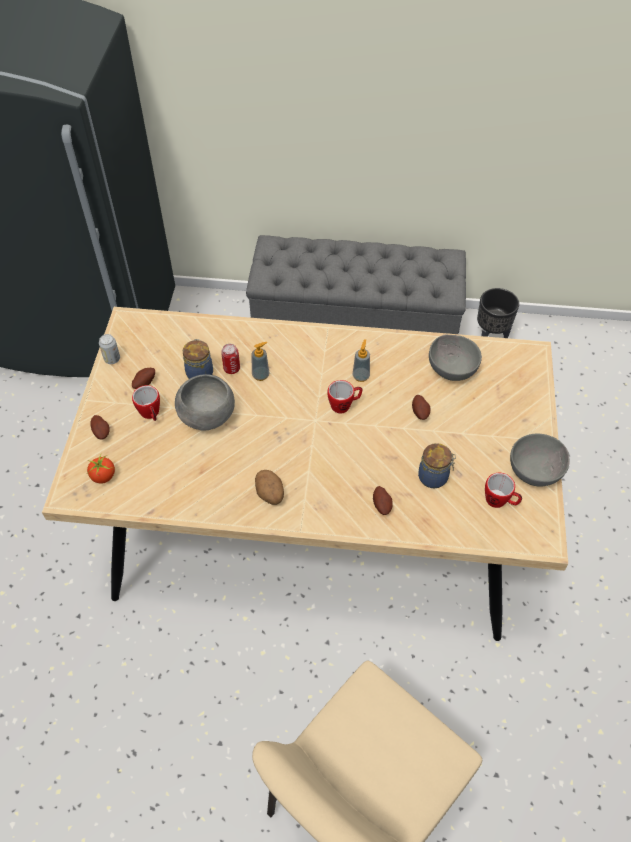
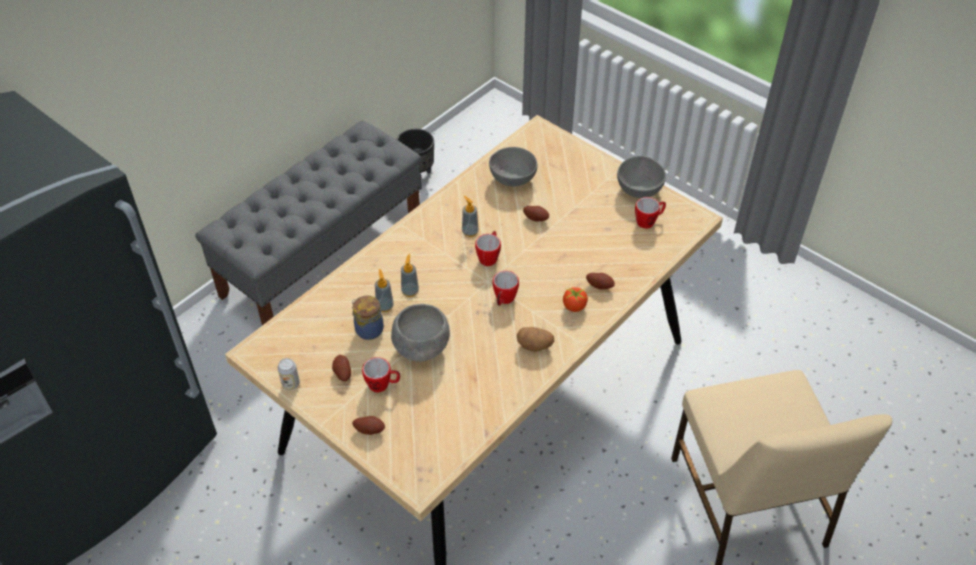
camera: 55 degrees left, 5 degrees down
tomato [87,455,115,484] -> tomato moved to [563,286,589,312]
can [221,344,240,374] -> soap dispenser [375,269,394,312]
jar [418,443,456,489] -> none
none -> mug [493,271,519,306]

